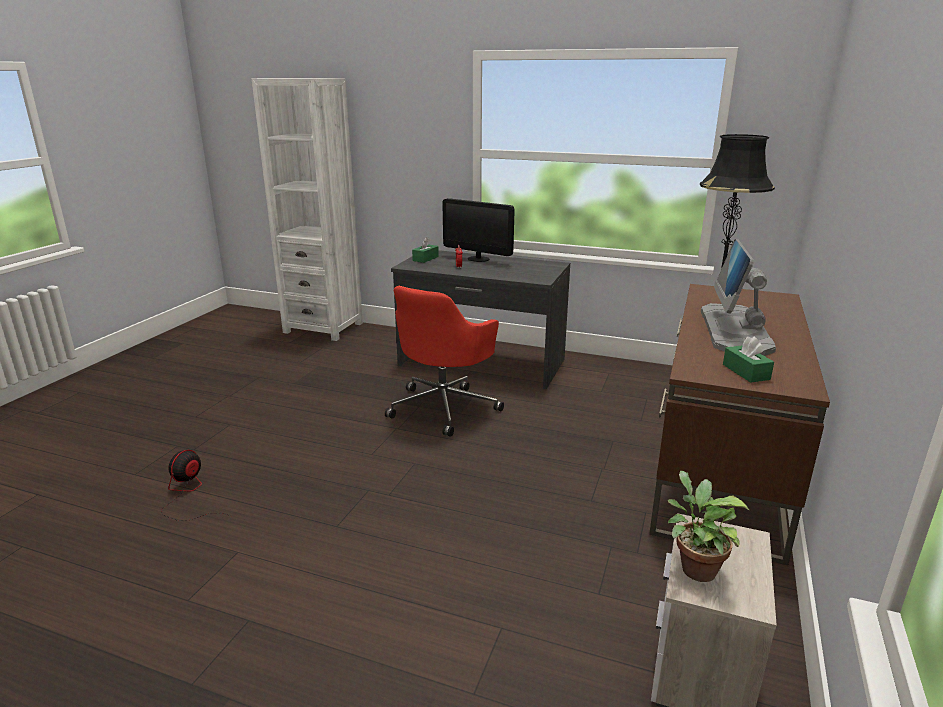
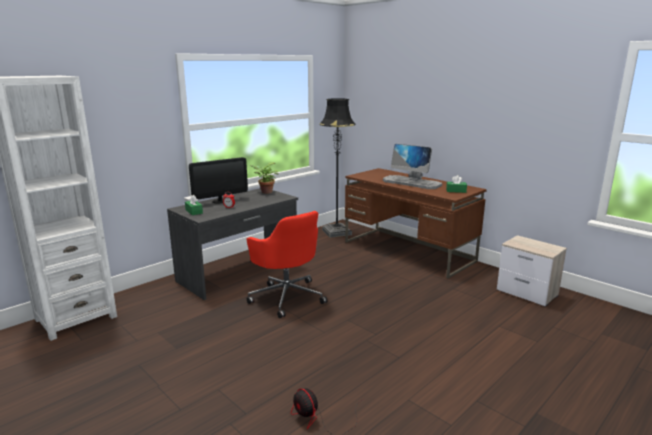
camera: 65 degrees left, 5 degrees down
potted plant [668,471,749,582] -> potted plant moved to [251,163,278,194]

